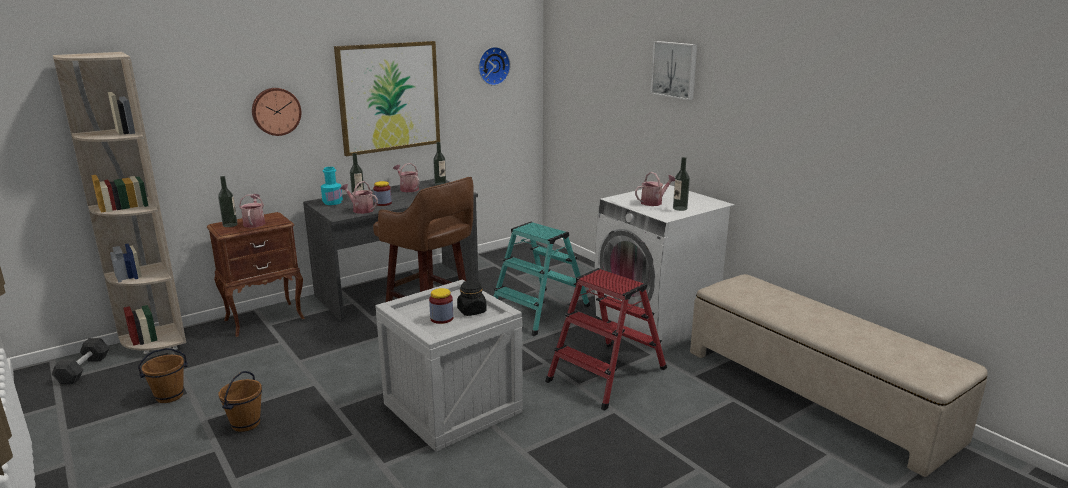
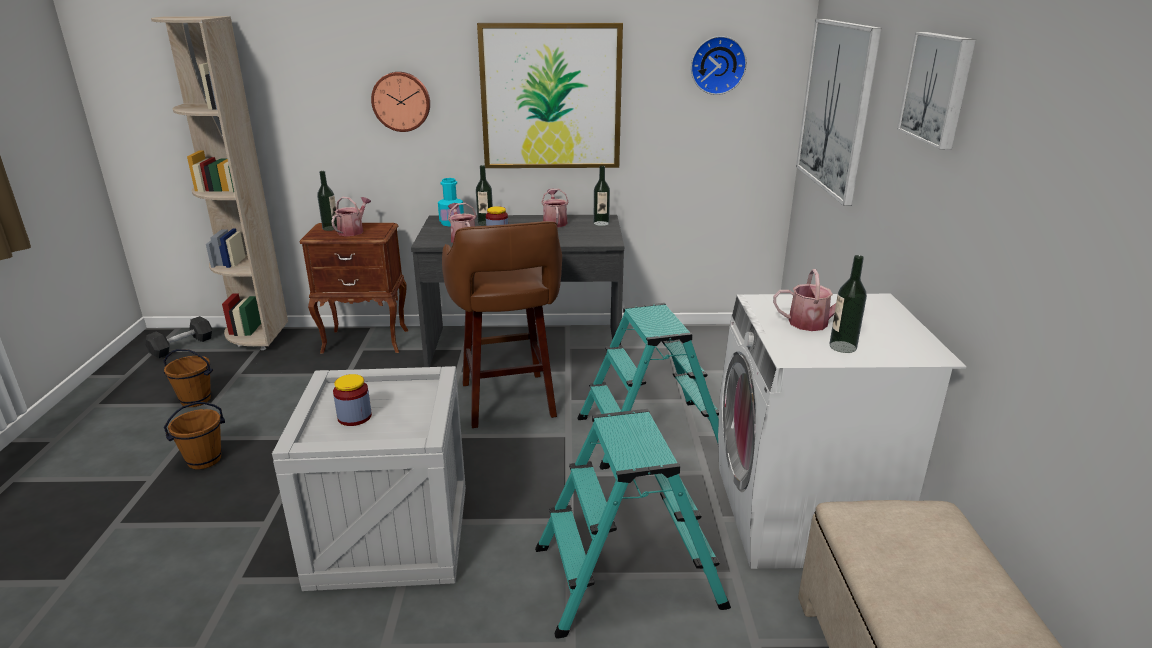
camera: 35 degrees right, 5 degrees up
black jar [457,281,487,316] -> none
red step ladder [545,268,667,411] -> turquoise step ladder [535,409,731,638]
none -> picture [796,19,882,206]

